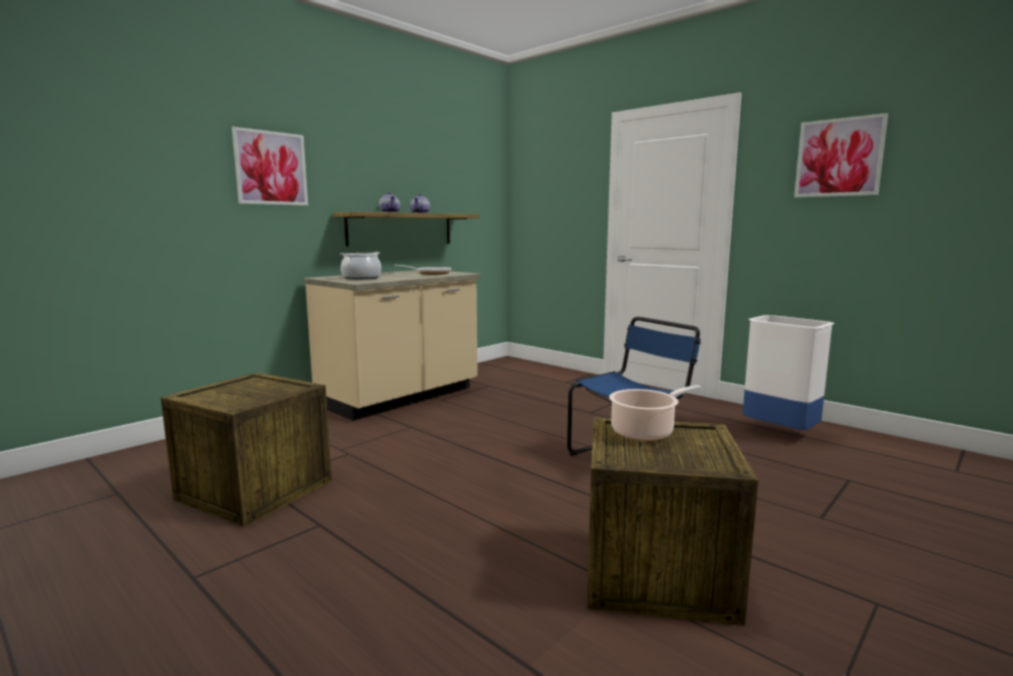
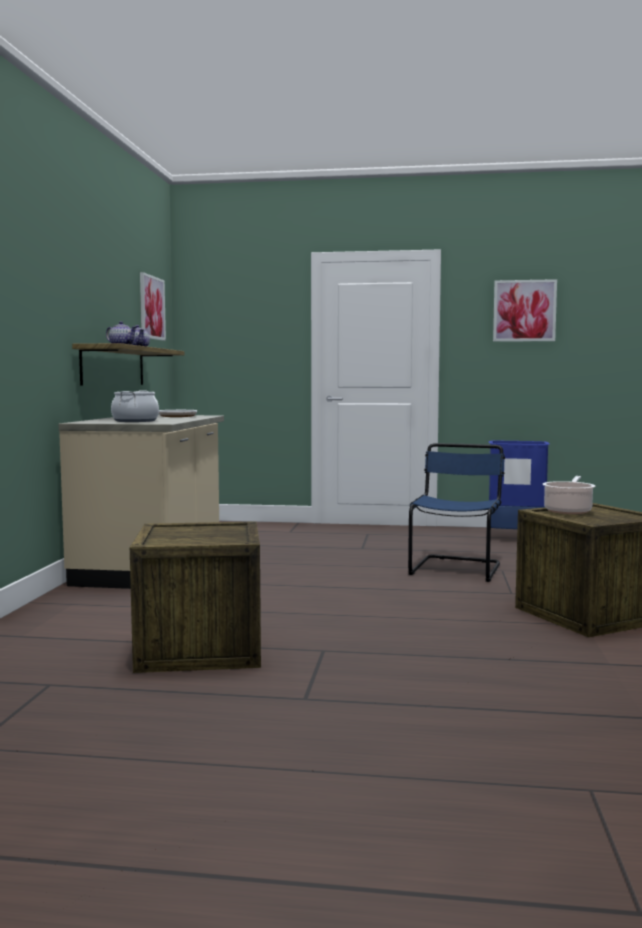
camera: 35 degrees left, 5 degrees down
picture [232,127,308,206] -> picture moved to [140,272,166,341]
white trash can [743,315,835,430] -> blue trash can [489,441,550,529]

